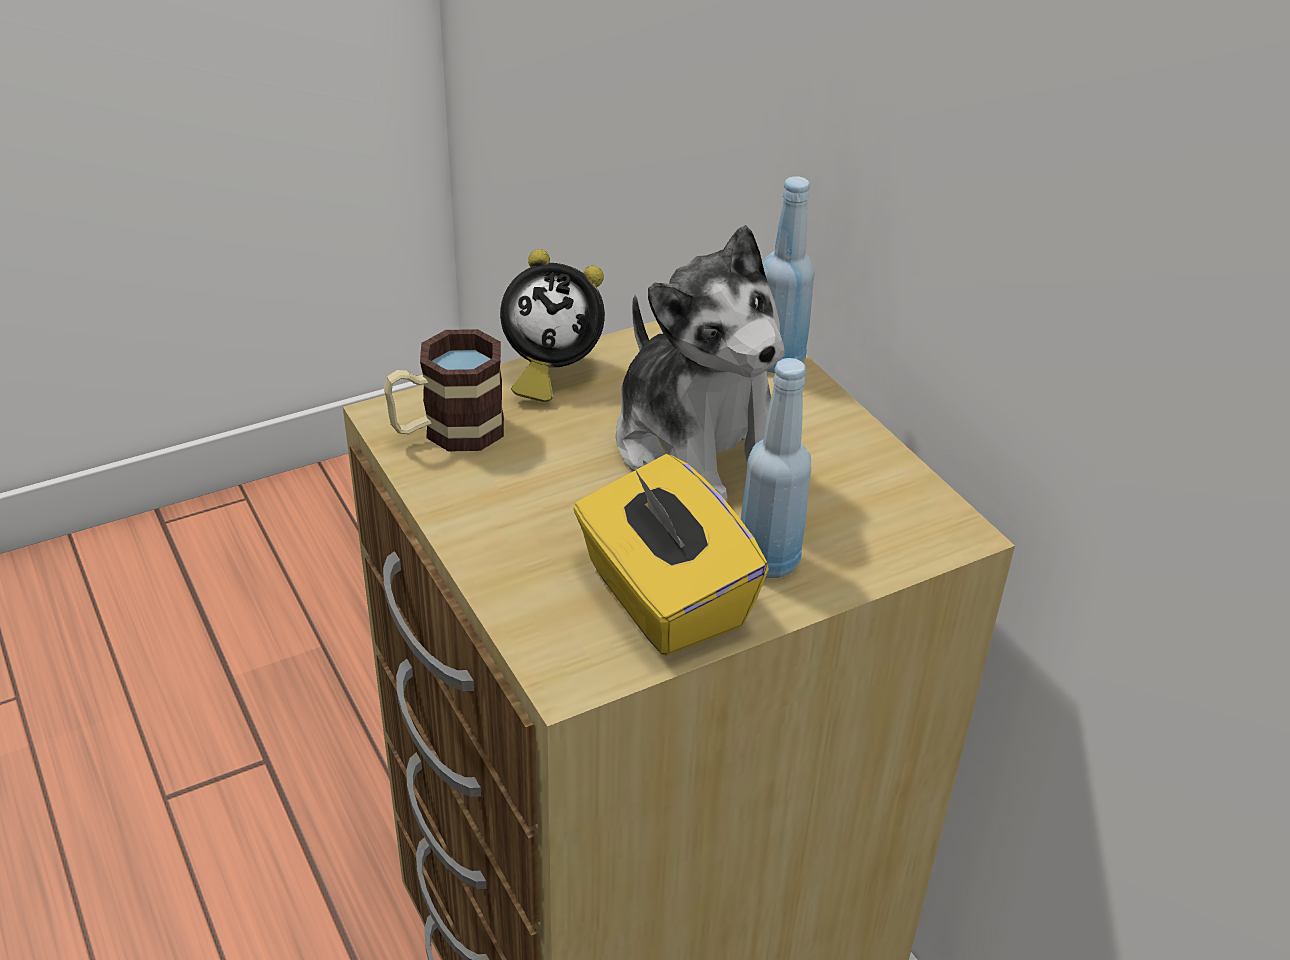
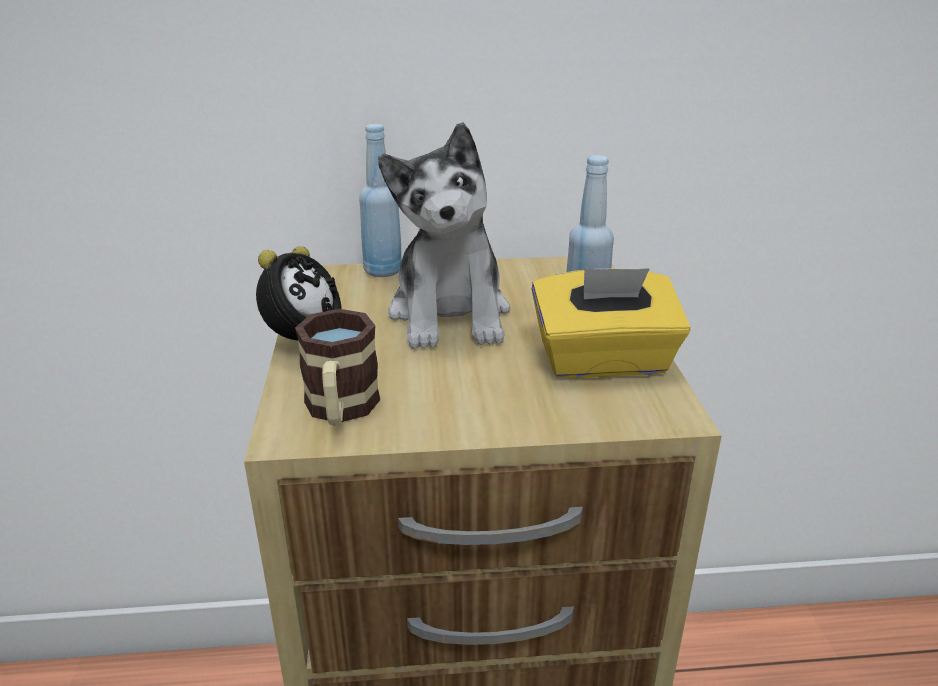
camera: 65 degrees left, 10 degrees down
plush toy [615,225,784,501] -> plush toy turned 90 degrees clockwise [378,122,510,349]

